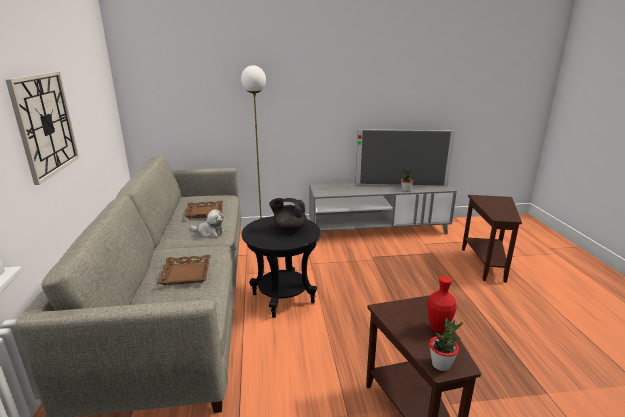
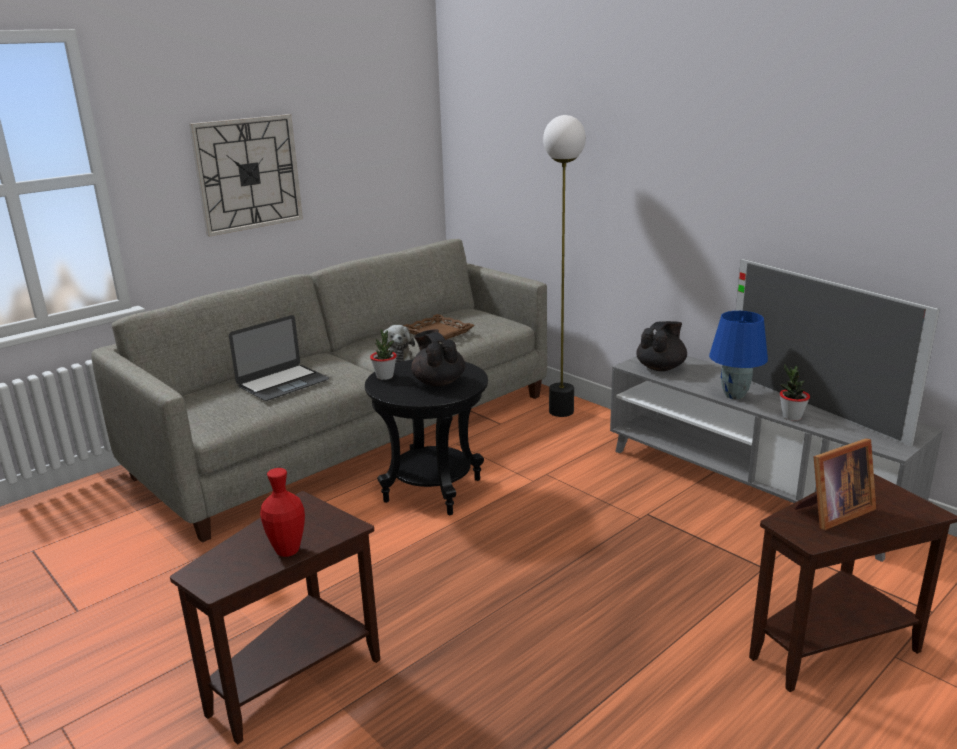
camera: 55 degrees right, 0 degrees up
brown tray [158,255,211,285] -> laptop [229,315,329,401]
potted plant [429,318,463,371] -> potted plant moved to [370,329,397,380]
none -> black teapot [636,321,687,371]
none -> blue table lamp [709,311,768,399]
none -> picture frame [795,438,876,530]

